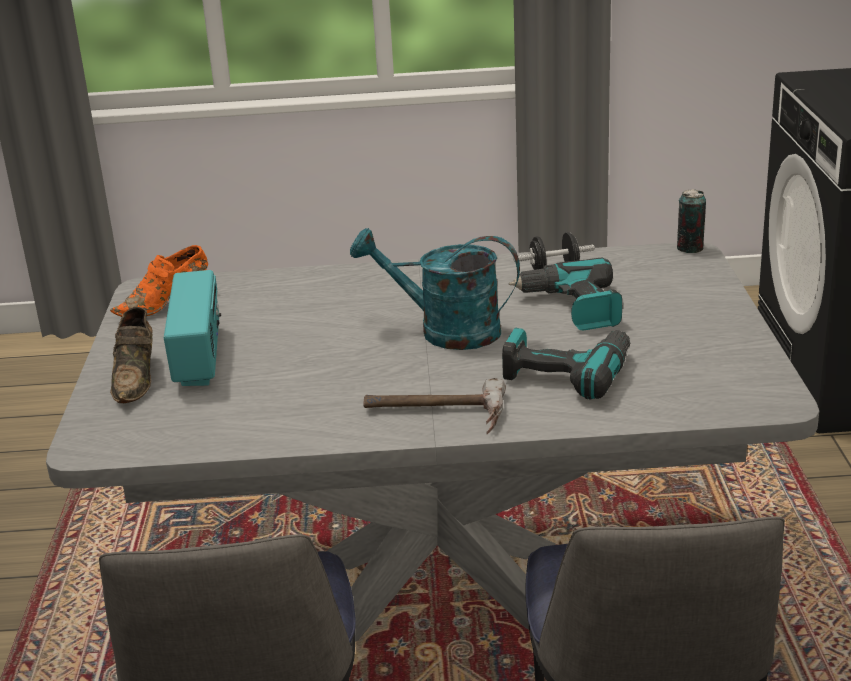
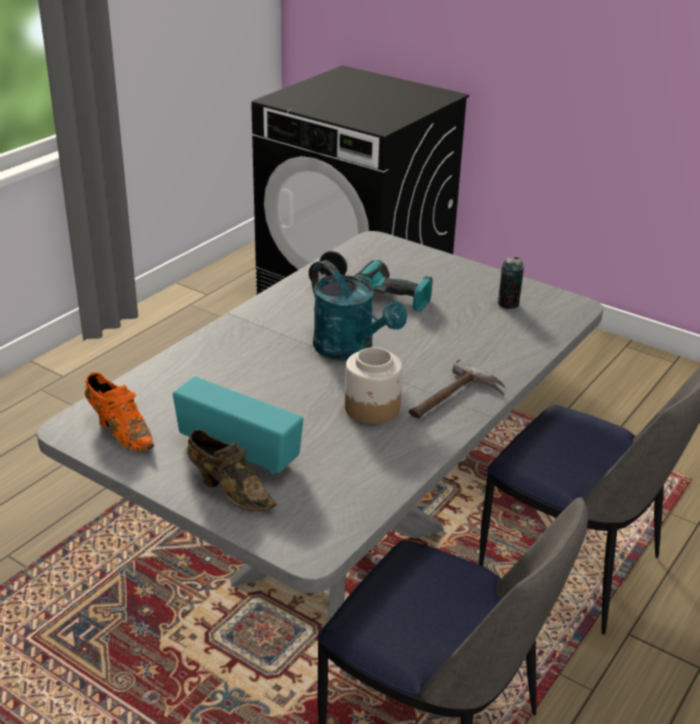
camera: 55 degrees left, 5 degrees up
orange shoe [110,245,208,317] -> orange shoe turned 45 degrees counterclockwise [85,372,154,451]
turquoise watering can [350,228,520,350] -> turquoise watering can turned 90 degrees counterclockwise [311,260,407,361]
power drill [502,327,631,400] -> none
can [677,189,706,253] -> can moved to [498,257,524,309]
none -> jar [345,347,403,424]

